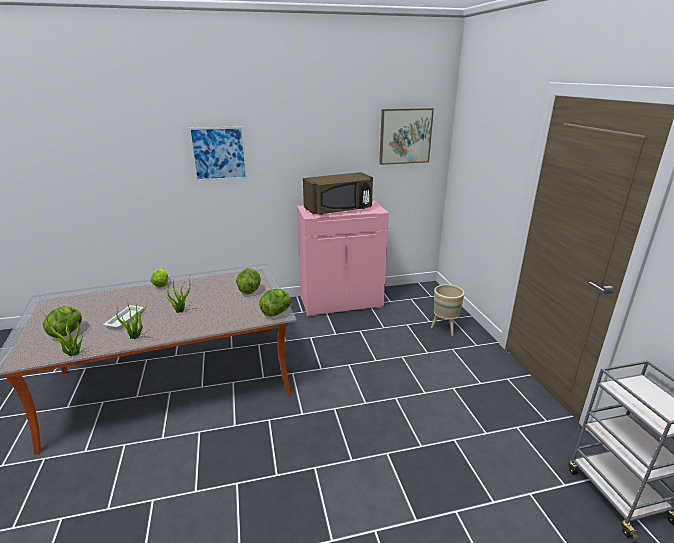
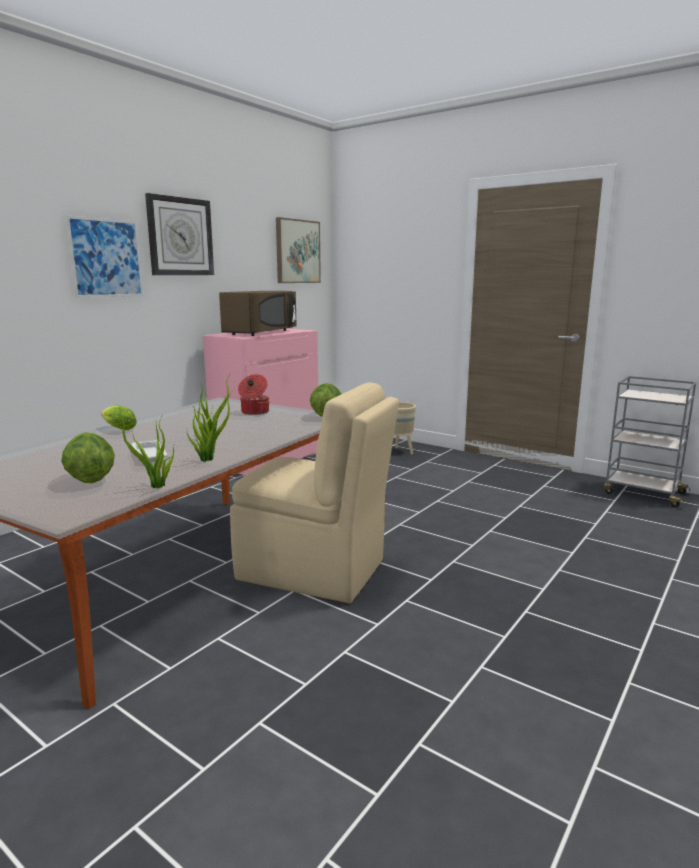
camera: 40 degrees left, 10 degrees down
lettuce [236,268,260,294] -> cooking pot [238,374,270,415]
none -> wall clock [145,193,214,275]
none -> beige chair [230,382,399,603]

